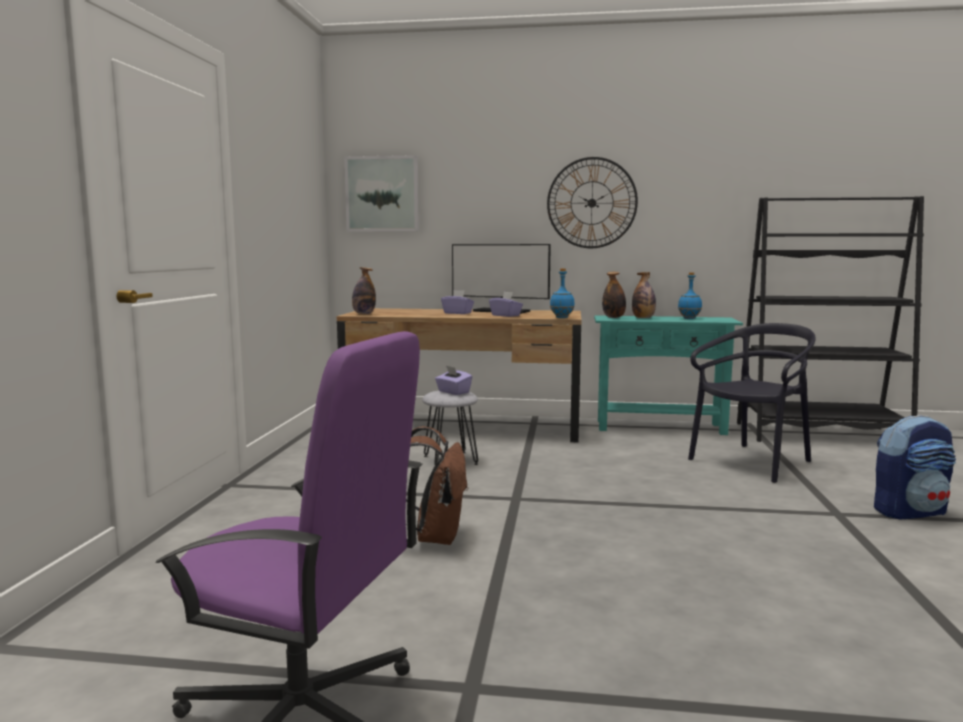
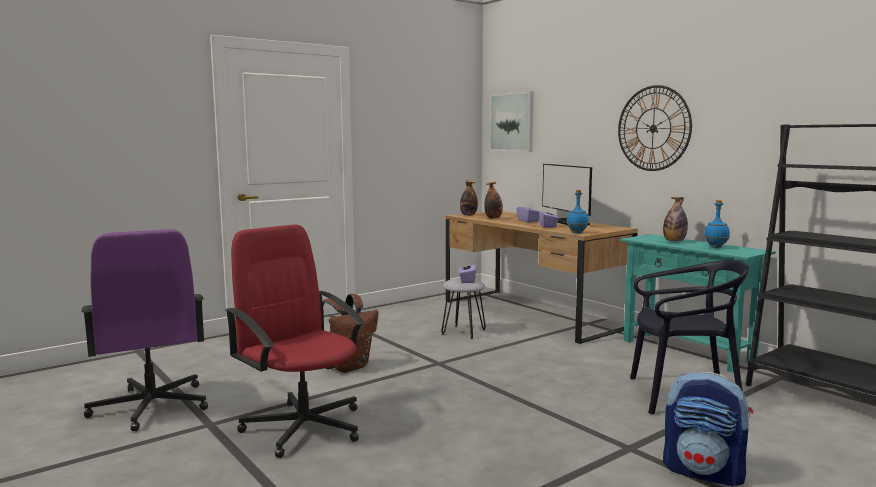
camera: 45 degrees right, 0 degrees up
bottle [602,272,626,318] -> bottle moved to [484,182,503,219]
none -> red office chair [225,224,365,458]

